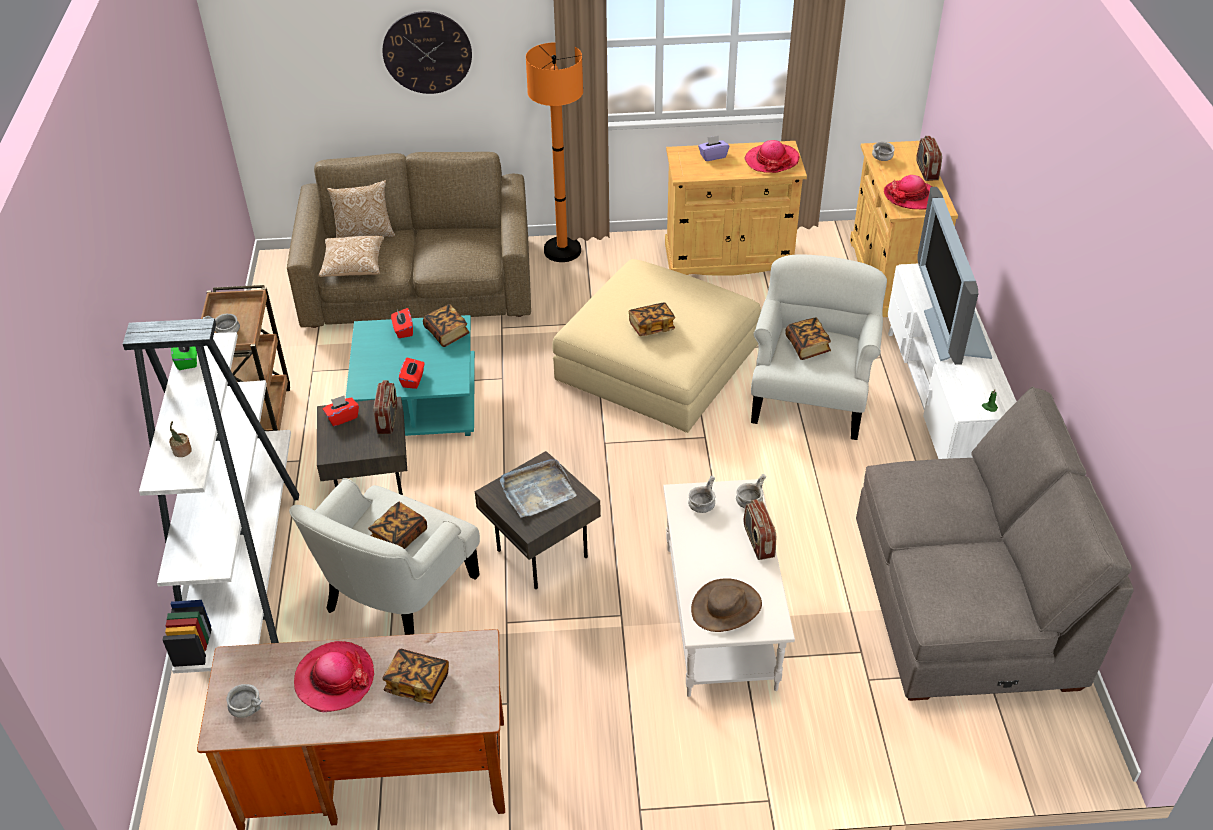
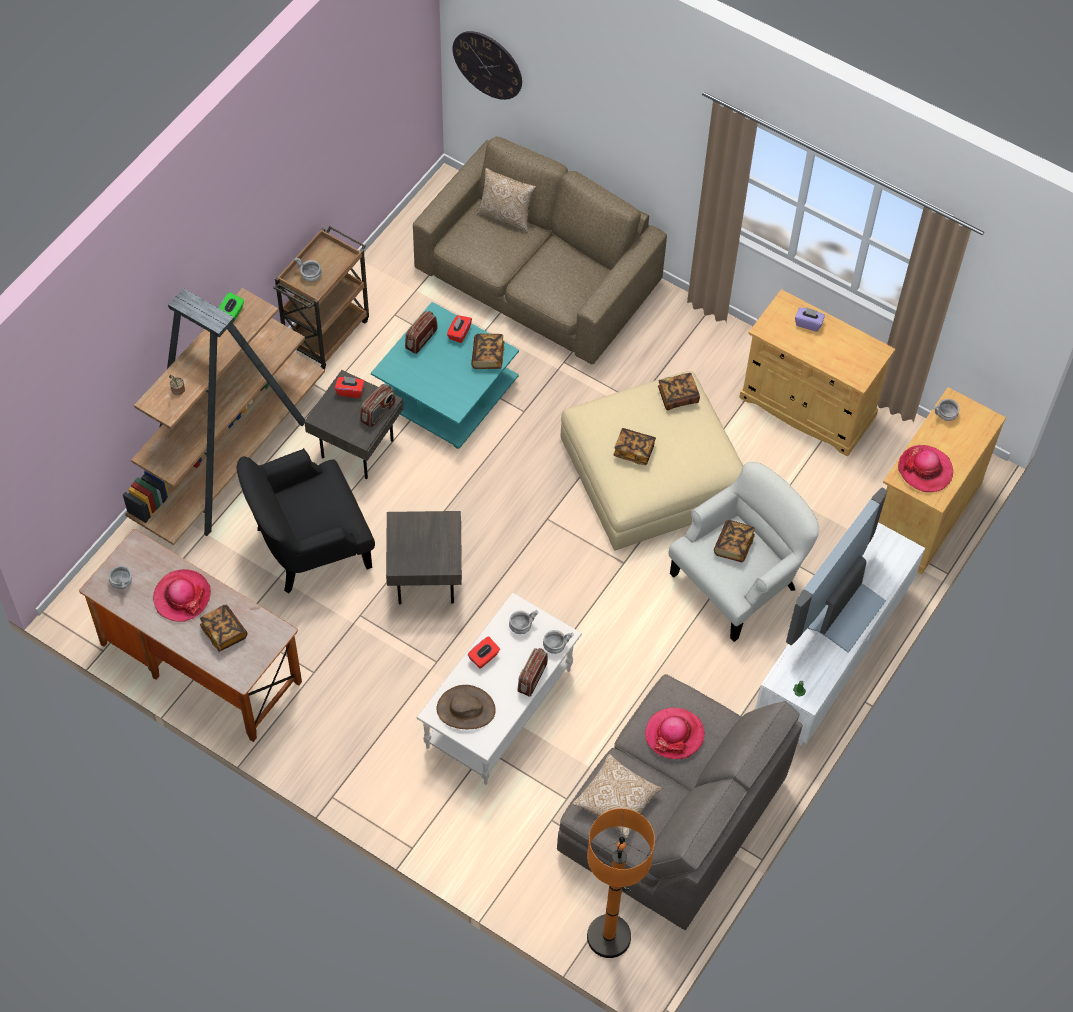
camera: 35 degrees right, 15 degrees up
white bookcase [123,318,299,673] -> brown bookcase [123,288,325,545]
white armchair [289,478,480,635] -> black armchair [236,448,375,593]
pillow [318,236,384,277] -> pillow moved to [572,754,662,839]
book [368,502,427,549] -> book moved to [658,373,700,411]
wall clock [382,11,472,94] -> wall clock moved to [453,31,522,100]
red tissue box [399,358,425,389] -> red tissue box moved to [468,636,500,669]
grey tray [500,459,577,518] -> none
orange floor lamp [526,42,583,262] -> orange floor lamp moved to [587,808,655,958]
hat [745,140,799,173] -> hat moved to [645,707,705,759]
radio [916,136,942,181] -> radio moved to [405,311,438,354]

